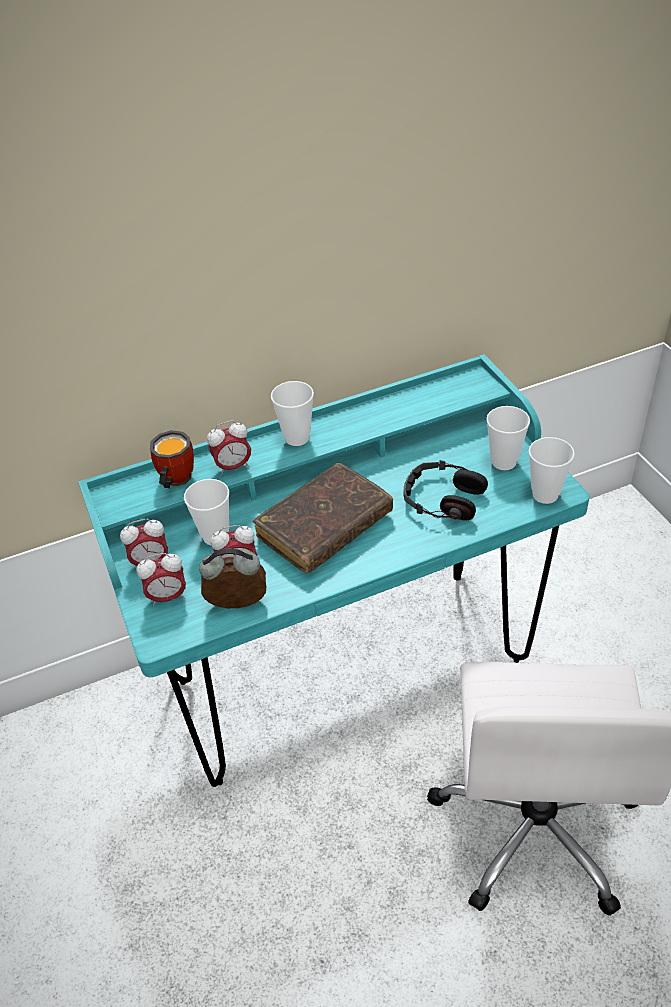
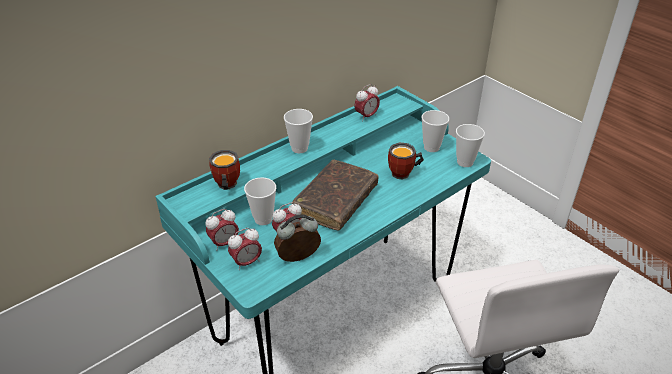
camera: 20 degrees left, 5 degrees down
alarm clock [207,420,251,475] -> alarm clock moved to [354,84,380,119]
headphones [404,460,488,520] -> mug [388,143,424,179]

